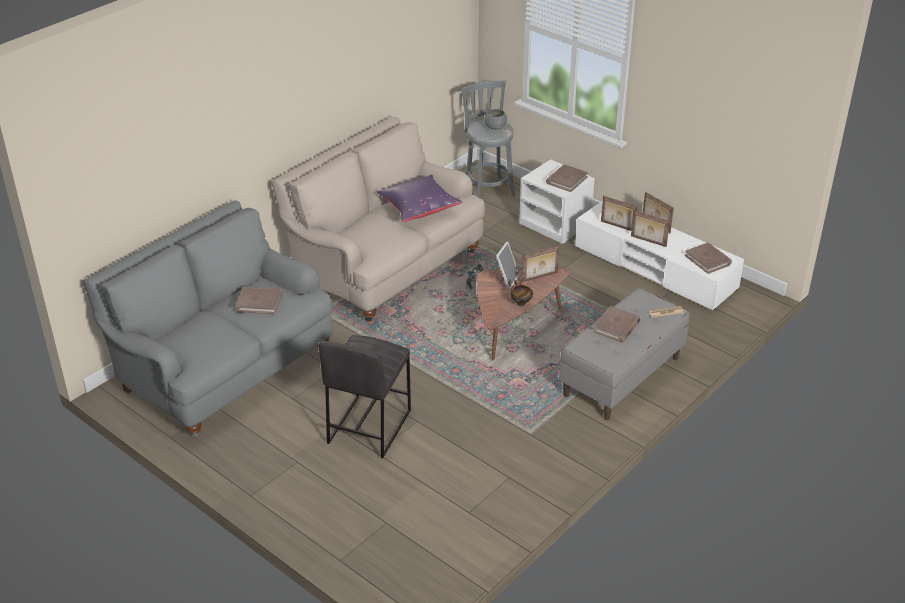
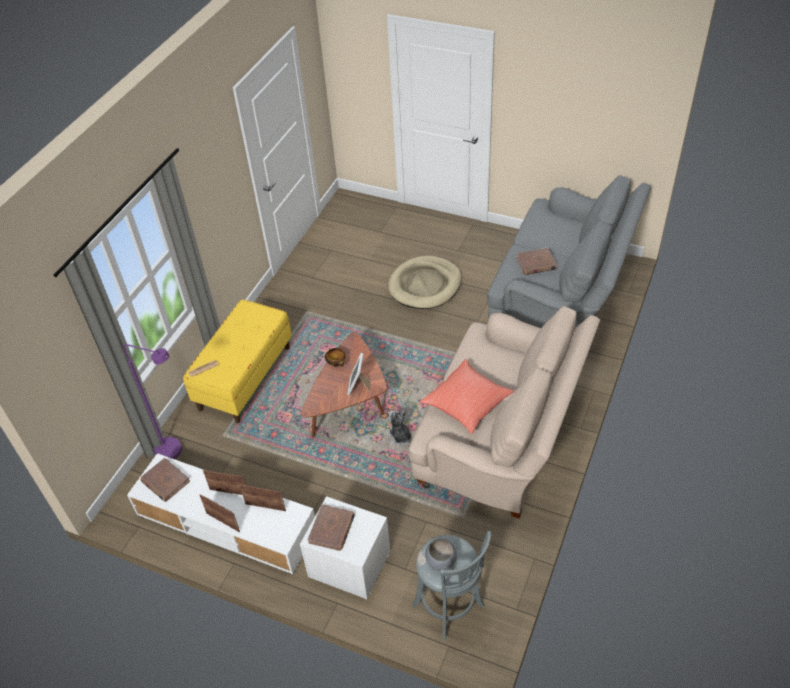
camera: 165 degrees right, 10 degrees up
grey stool [319,335,411,458] -> beige dog bed [388,256,462,309]
purple pillow [377,175,463,222] -> red pillow [420,359,514,434]
picture frame [522,246,559,282] -> none
grey bench [559,288,689,420] -> yellow bench [183,300,292,423]
brown book [593,306,641,343] -> none
none -> purple floor lamp [123,344,182,459]

